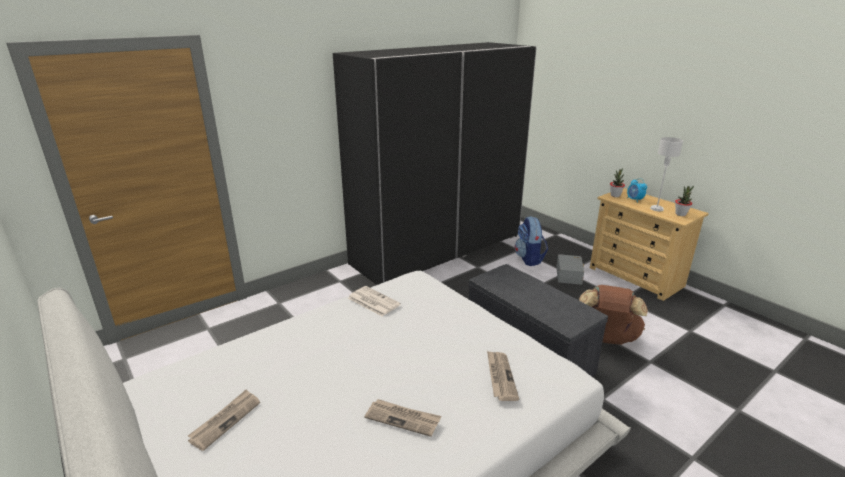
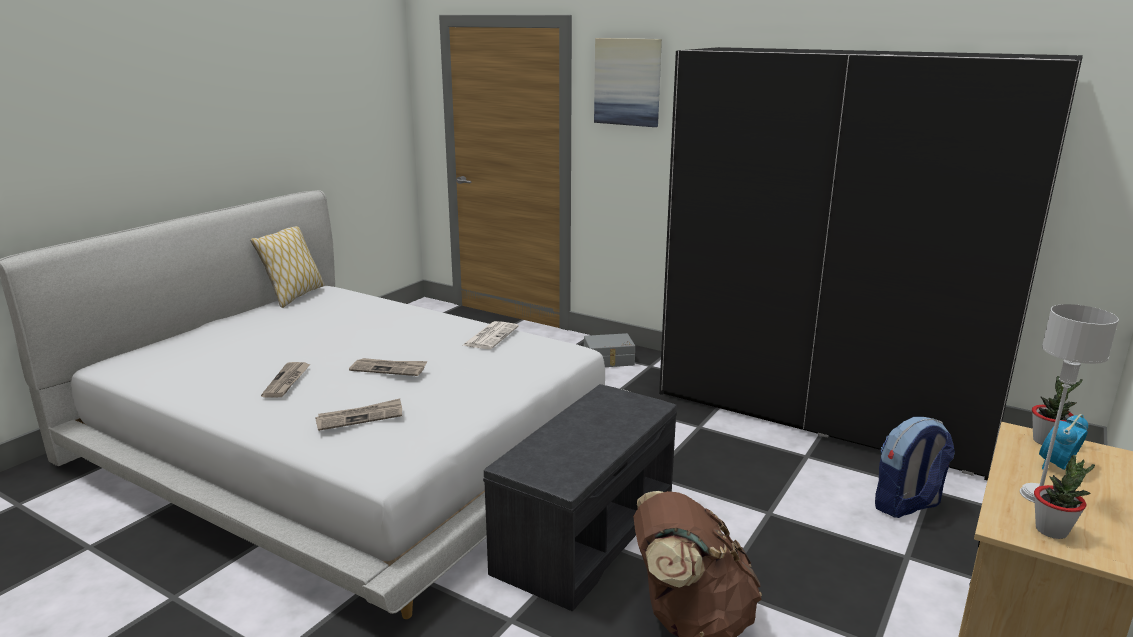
camera: 70 degrees right, 5 degrees down
newspaper [188,389,260,451] -> newspaper moved to [349,358,427,376]
grey storage box [556,254,584,285] -> grey storage box moved to [584,333,635,367]
none -> pillow [250,226,325,308]
none -> picture [594,38,662,127]

